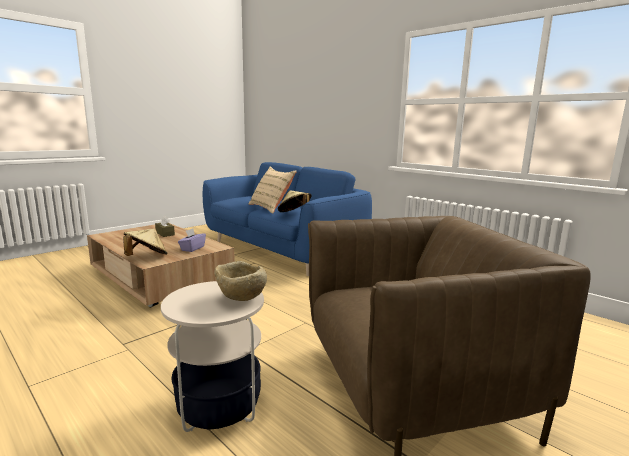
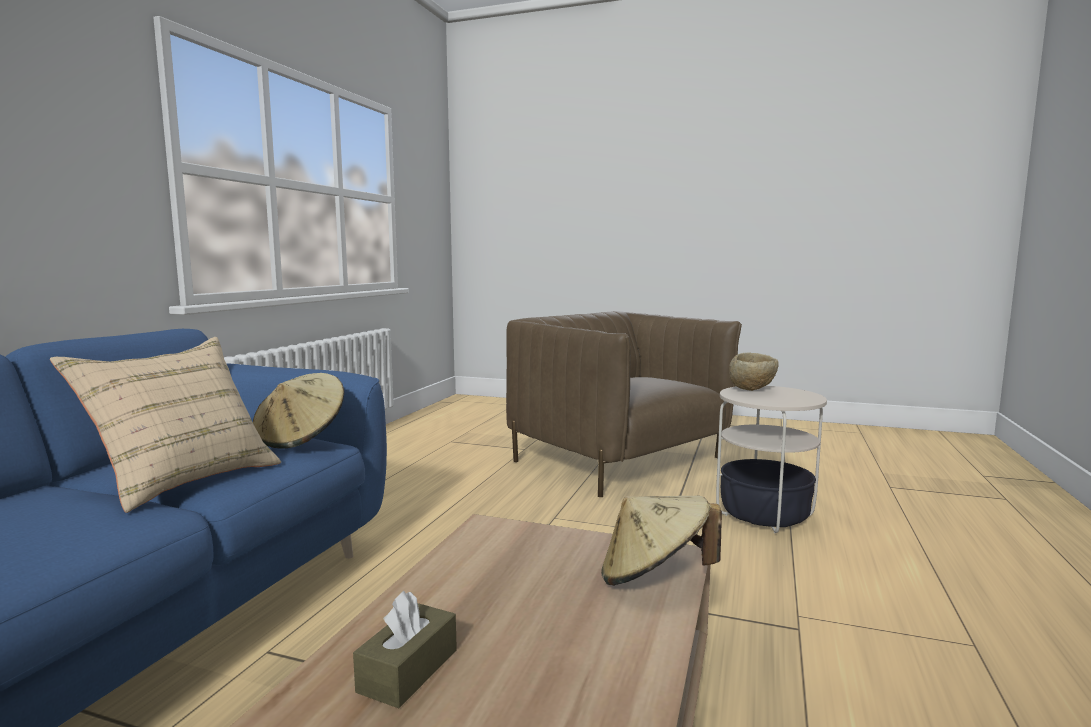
camera: 115 degrees left, 5 degrees down
purple tissue box [178,228,206,252] -> none

